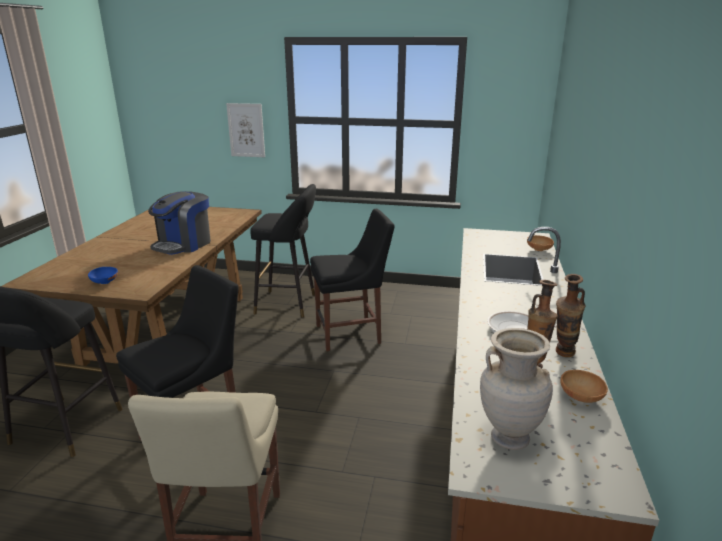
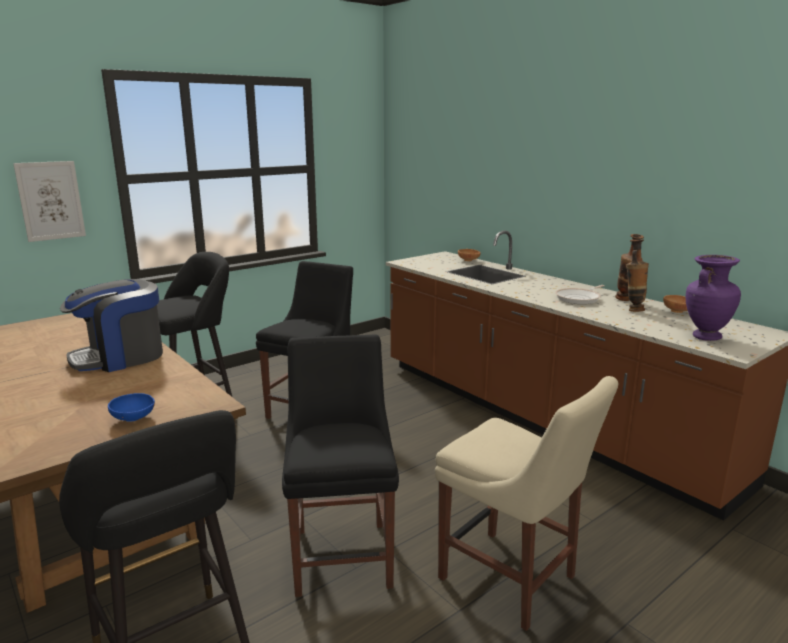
camera: 50 degrees left, 5 degrees down
coffee machine [148,191,211,255] -> coffee machine turned 75 degrees clockwise [60,279,163,372]
beige vase [480,328,553,450] -> purple vase [686,255,741,341]

